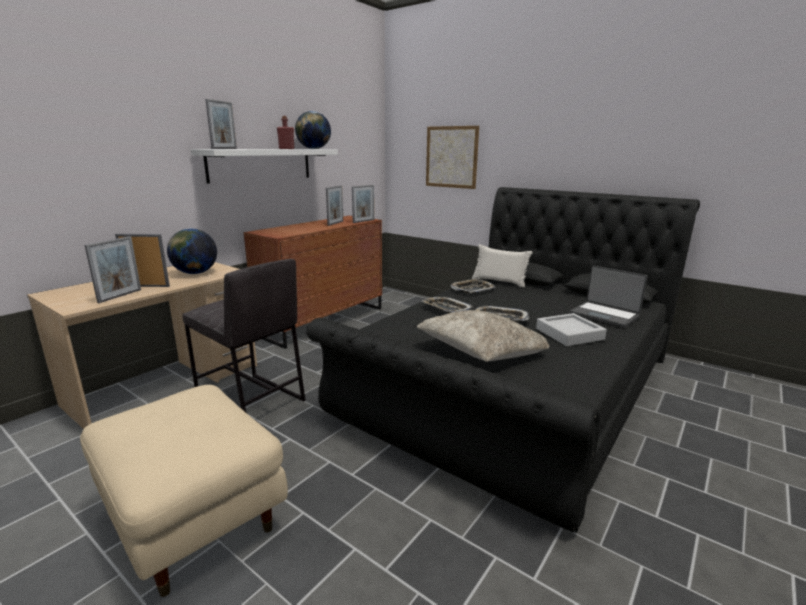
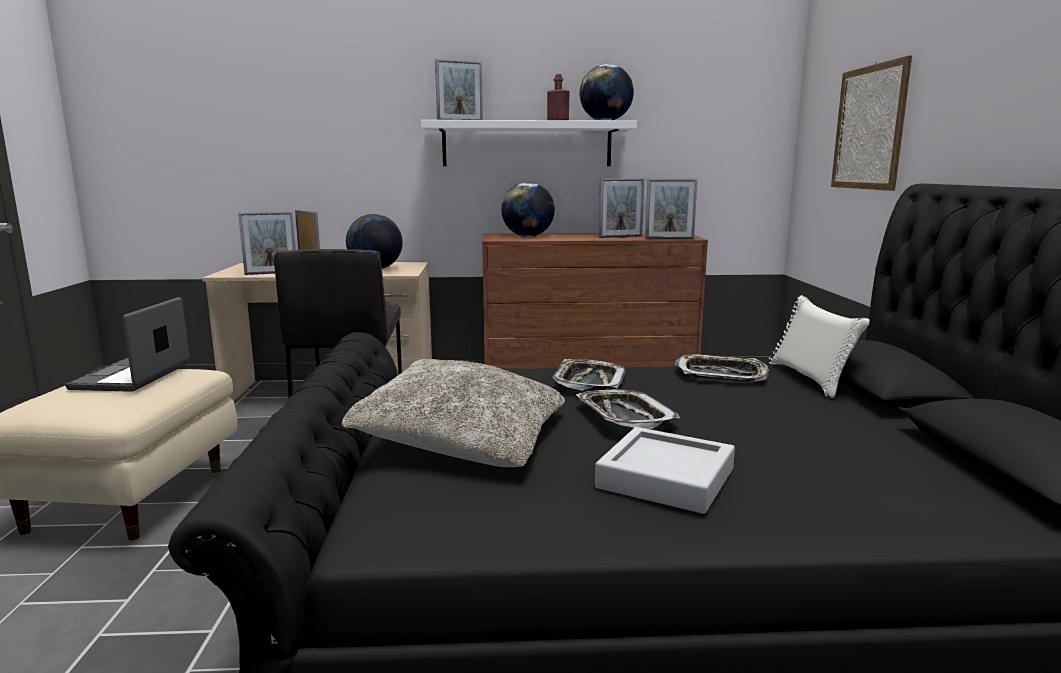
camera: 50 degrees right, 5 degrees down
laptop [570,265,647,328] -> laptop moved to [65,297,189,392]
none -> globe [501,182,555,237]

